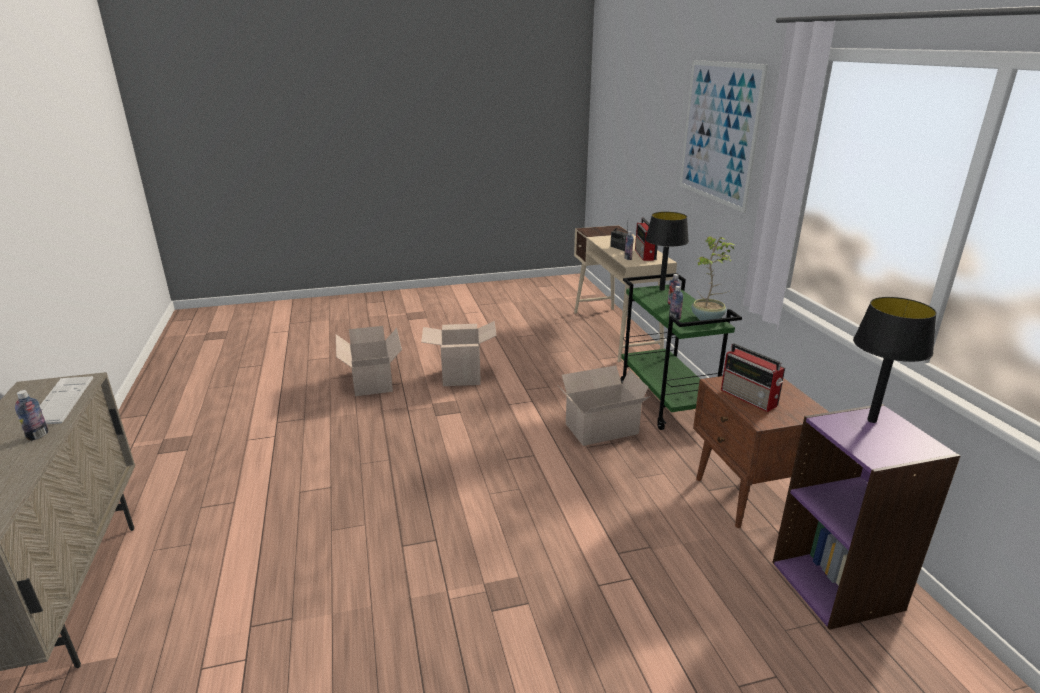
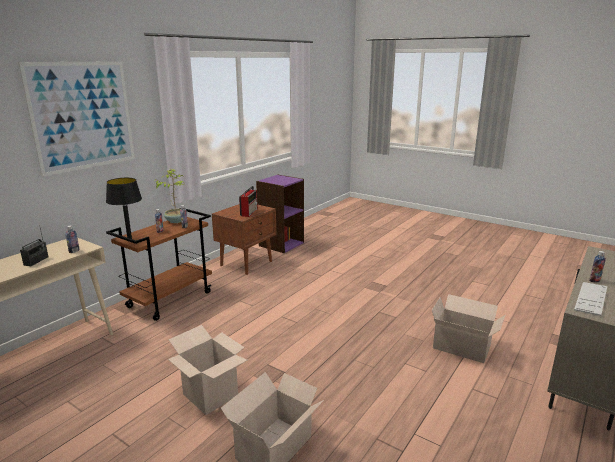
camera: 130 degrees left, 5 degrees down
cardboard box [558,365,650,446] -> cardboard box moved to [432,294,505,363]
green cart [620,273,742,430] -> brown cart [106,208,212,321]
radio [635,218,658,261] -> none
black table lamp [853,297,937,423] -> none

